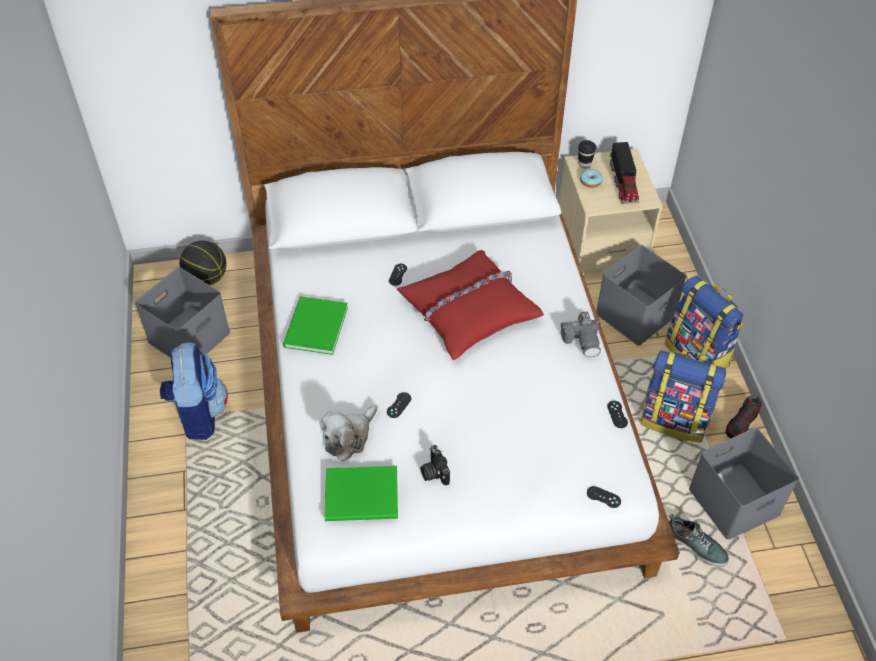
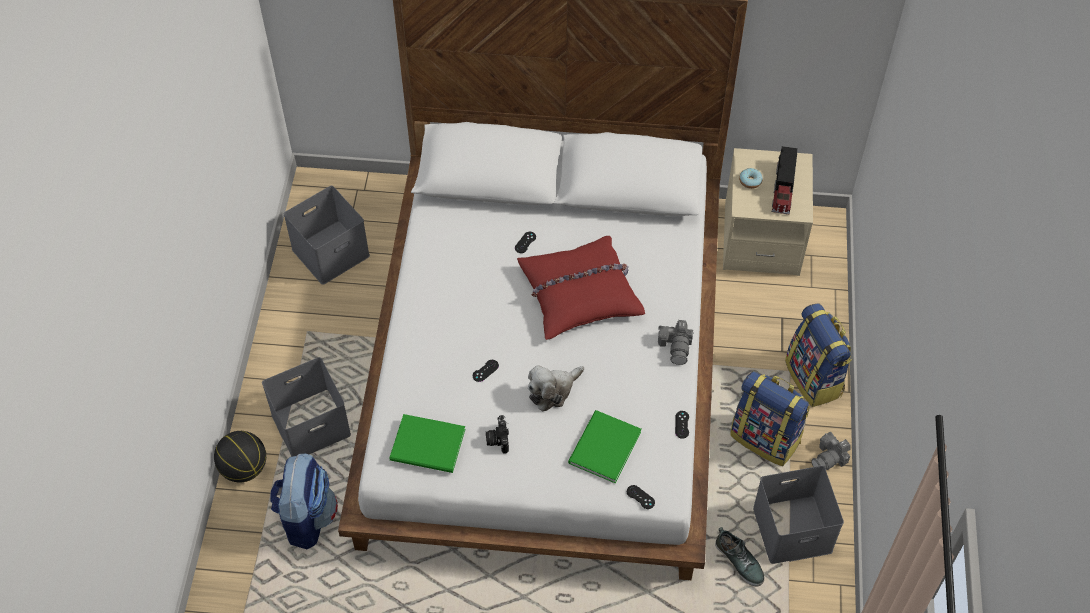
camera: 15 degrees right, 5 degrees up
backpack [160,342,228,440] -> backpack moved to [270,453,338,549]
basketball [180,241,226,285] -> basketball moved to [214,431,266,483]
green book [283,296,348,355] -> green book moved to [568,410,641,483]
plush toy [320,404,378,462] -> plush toy moved to [528,365,584,411]
black cup [578,140,596,169] -> none
grey storage box [596,245,686,346] -> grey storage box moved to [262,357,351,457]
shoe [726,395,762,438] -> camera [811,432,851,470]

